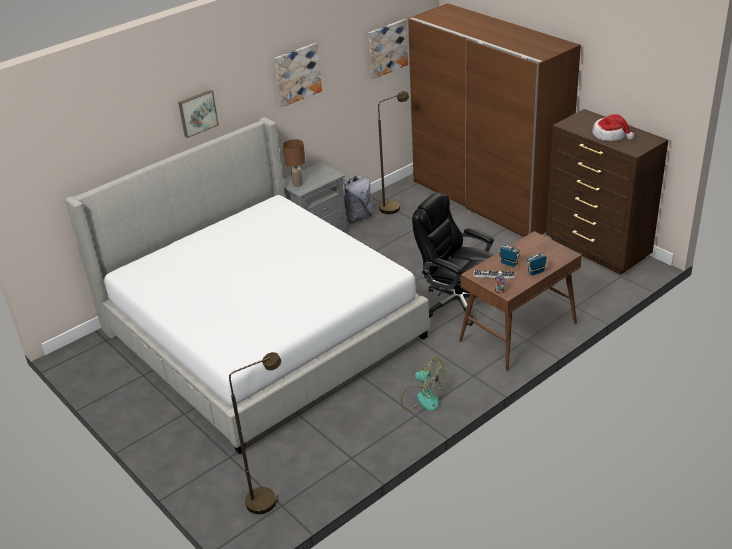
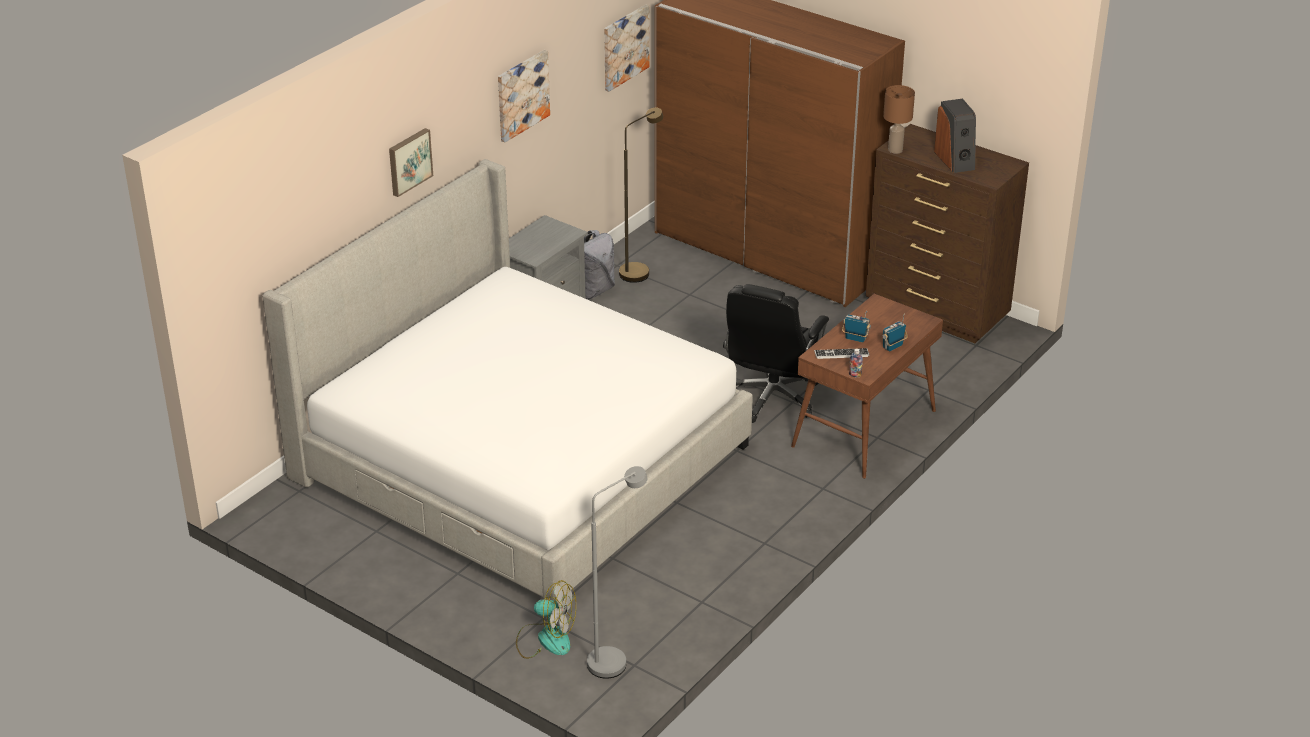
camera: 15 degrees left, 0 degrees up
brown floor lamp [229,352,281,514] -> grey floor lamp [587,466,648,679]
brown table lamp [283,139,305,187] -> brown table lamp moved to [883,85,915,154]
fan [401,358,446,411] -> fan moved to [516,580,576,659]
black office chair [412,193,494,326] -> black office chair turned 90 degrees counterclockwise [723,284,829,423]
hat [592,114,635,141] -> speaker [934,99,976,173]

